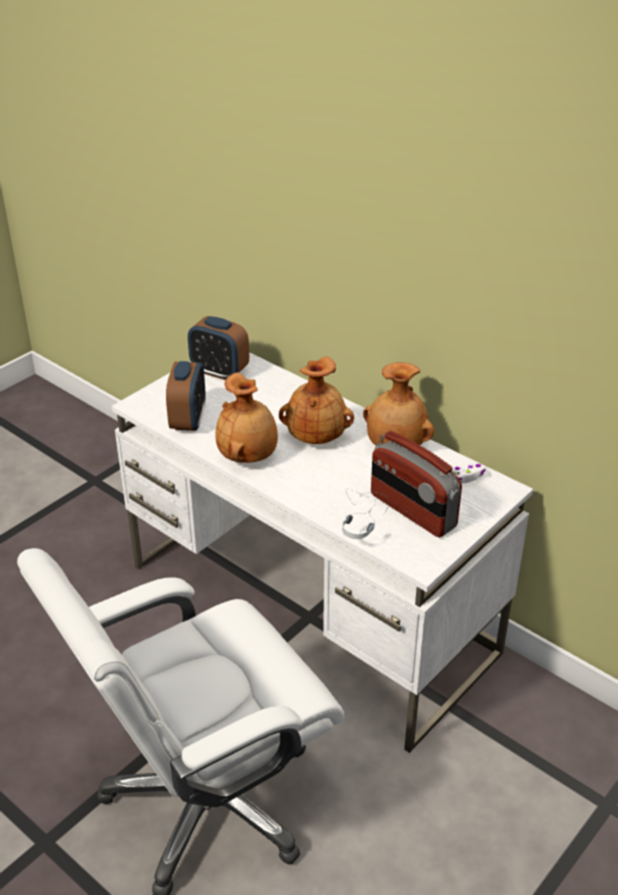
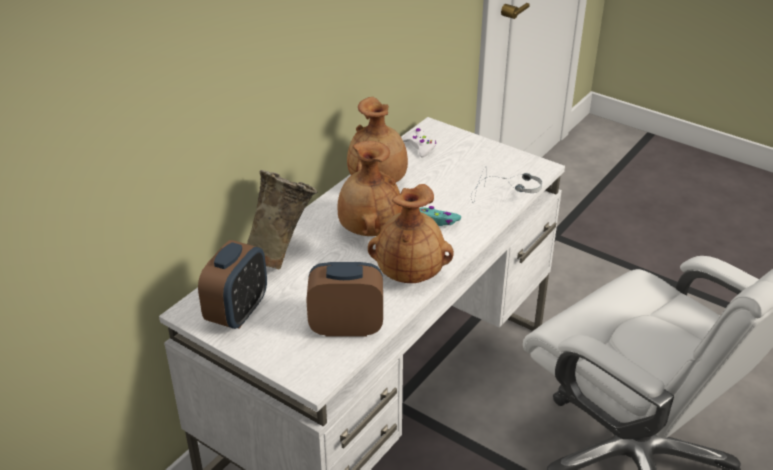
camera: 95 degrees left, 0 degrees up
radio [371,431,462,537] -> none
none -> beige vase [247,170,318,270]
none -> turquoise game controller [419,206,461,226]

